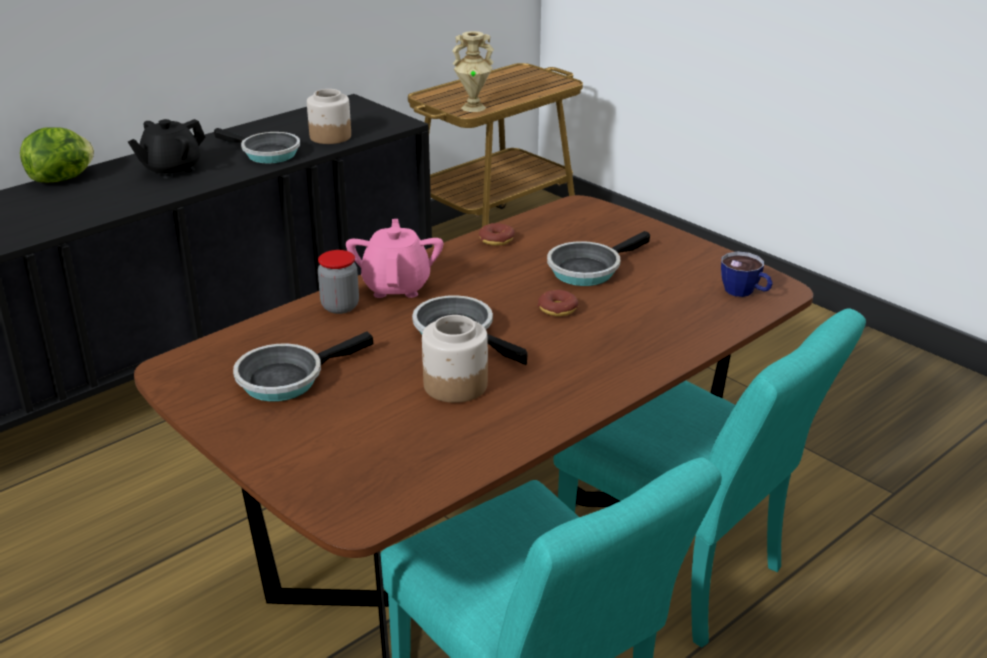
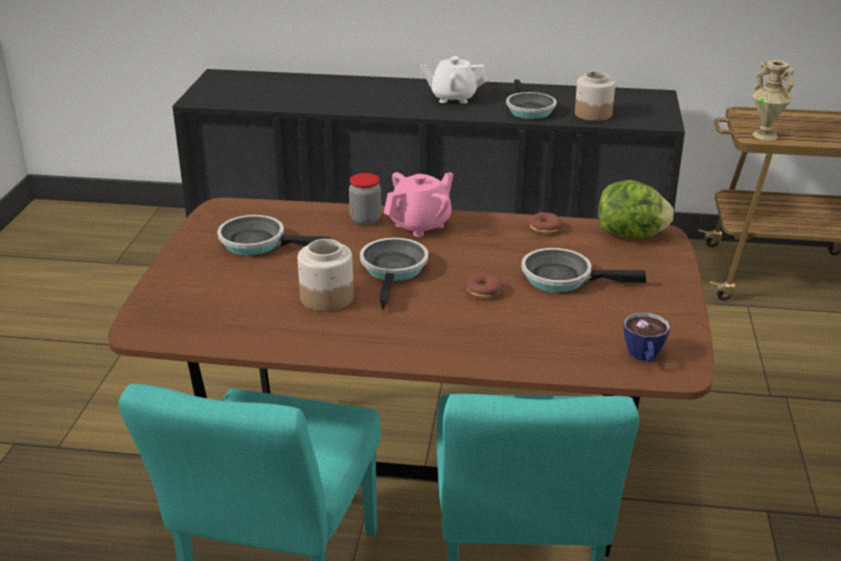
camera: 50 degrees right, 0 degrees up
lettuce [20,127,94,182] -> lettuce moved to [598,180,674,238]
black teapot [128,119,206,179] -> white teapot [421,56,487,104]

